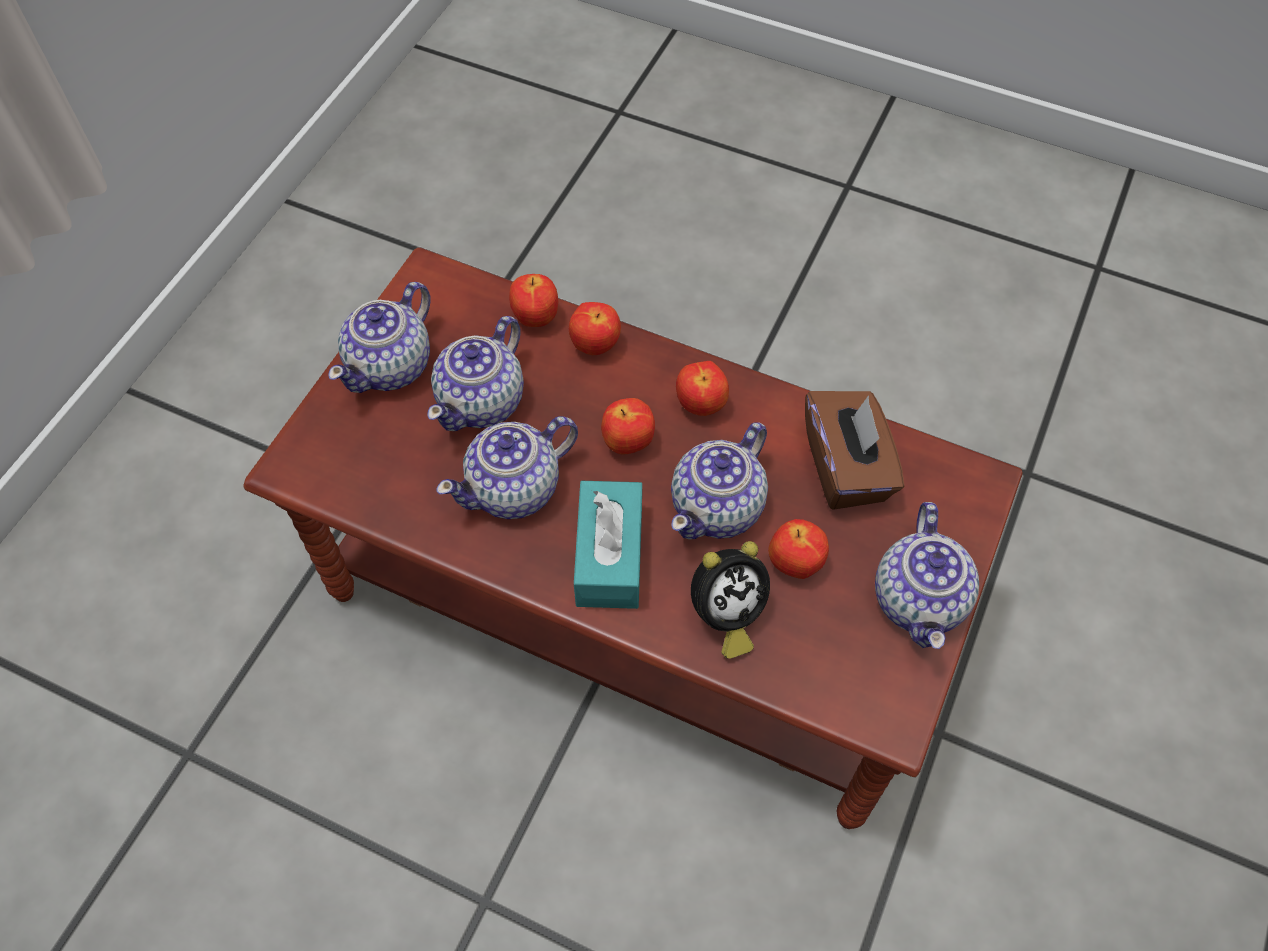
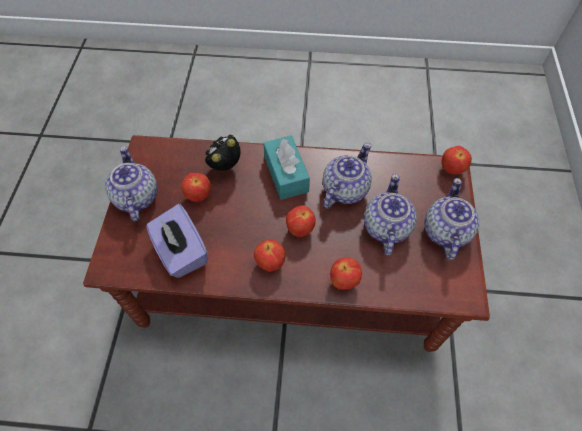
camera: 160 degrees right, 0 degrees up
apple [509,274,558,327] -> apple moved to [441,146,472,175]
teapot [671,422,768,540] -> none
brown tissue box [805,391,904,510] -> purple tissue box [146,204,208,278]

